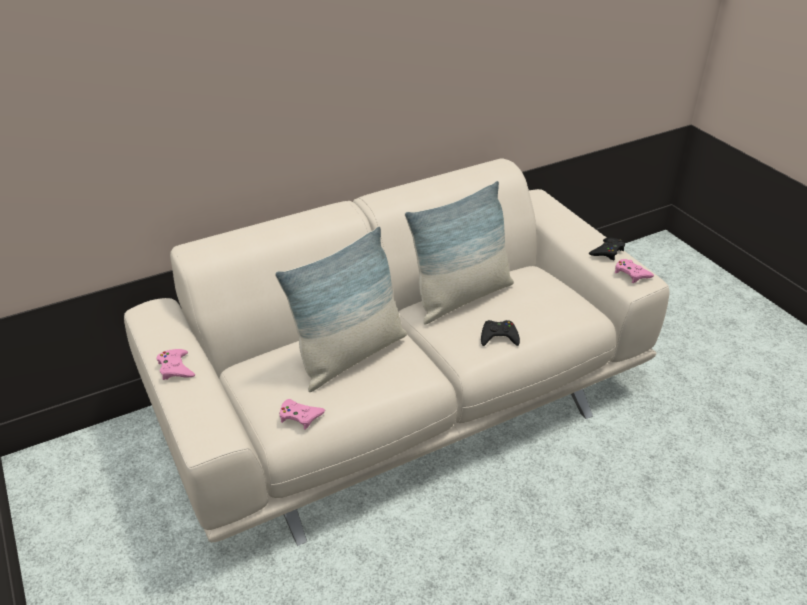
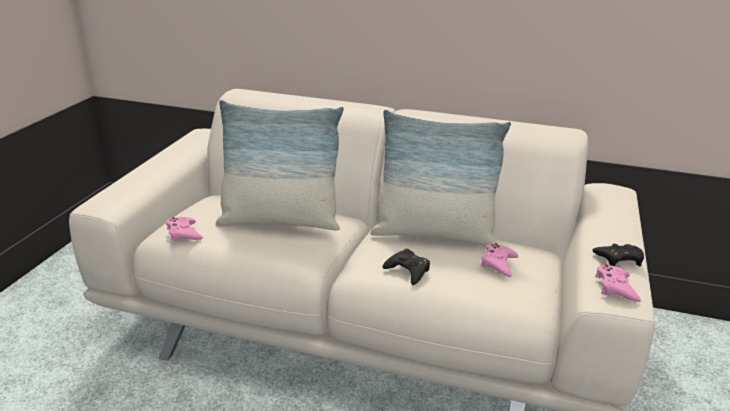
camera: 45 degrees right, 10 degrees down
pink game controller [157,349,195,380] -> pink game controller moved to [481,243,519,277]

